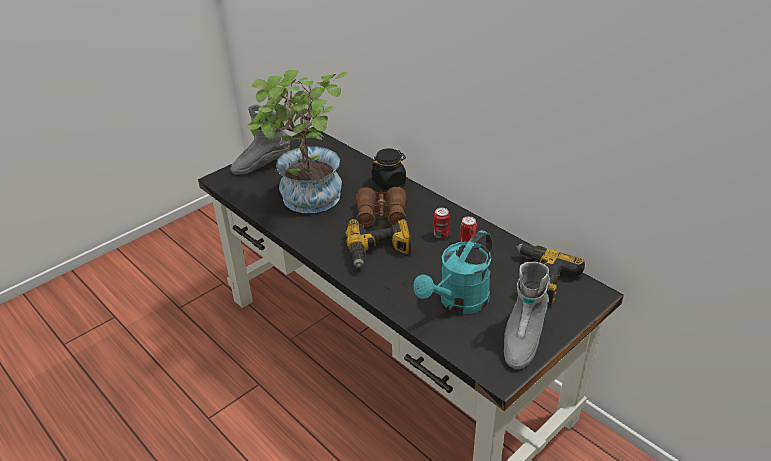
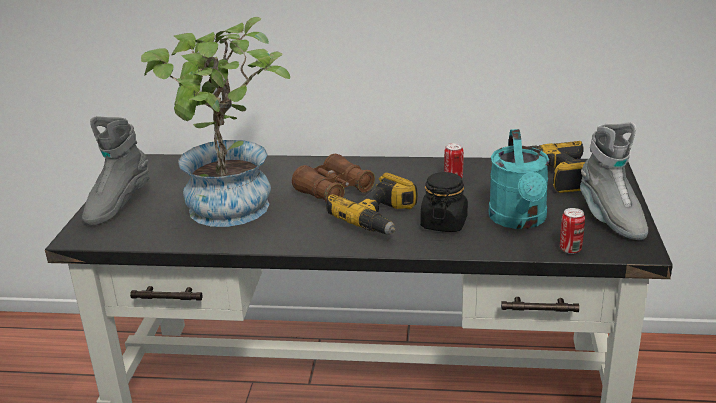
camera: 40 degrees left, 10 degrees down
black jar [372,148,406,190] -> black jar moved to [420,172,468,232]
can [434,208,450,239] -> can moved to [560,208,585,254]

